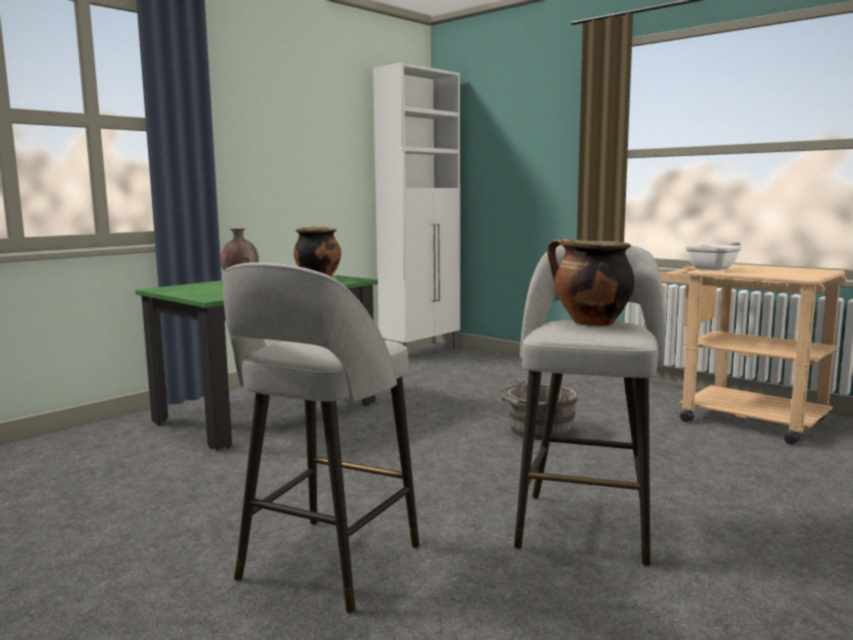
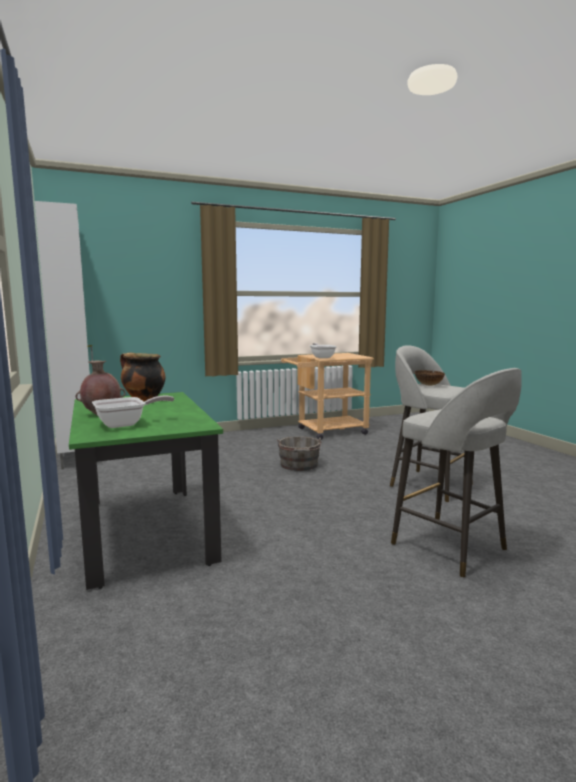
camera: 65 degrees left, 0 degrees up
cooking pot [547,238,635,326] -> bowl [415,370,445,386]
none -> frying pan [92,395,174,428]

